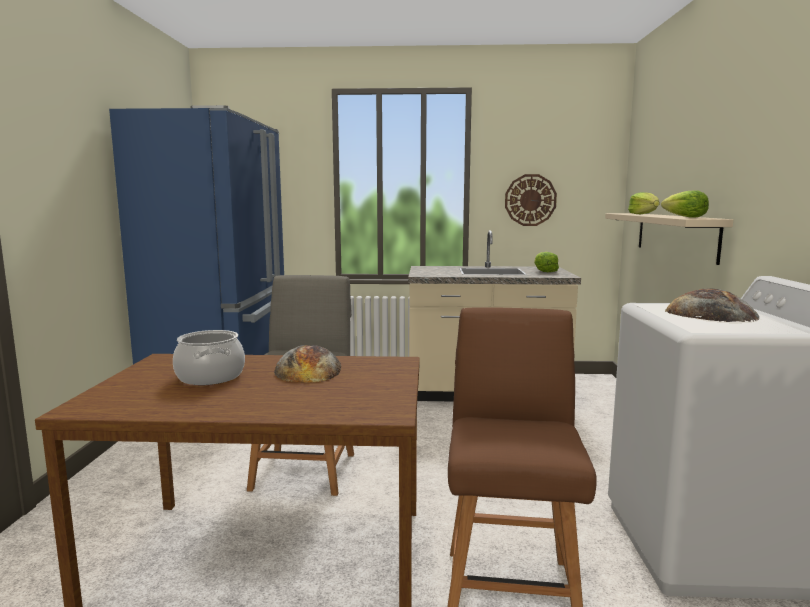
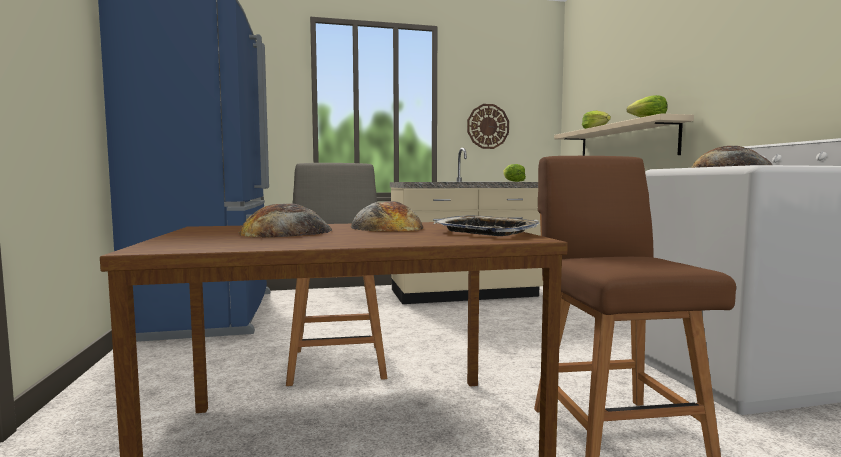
camera: 15 degrees left, 5 degrees down
cooking pot [173,330,245,385] -> bread [238,204,332,238]
none -> tray [434,216,540,236]

